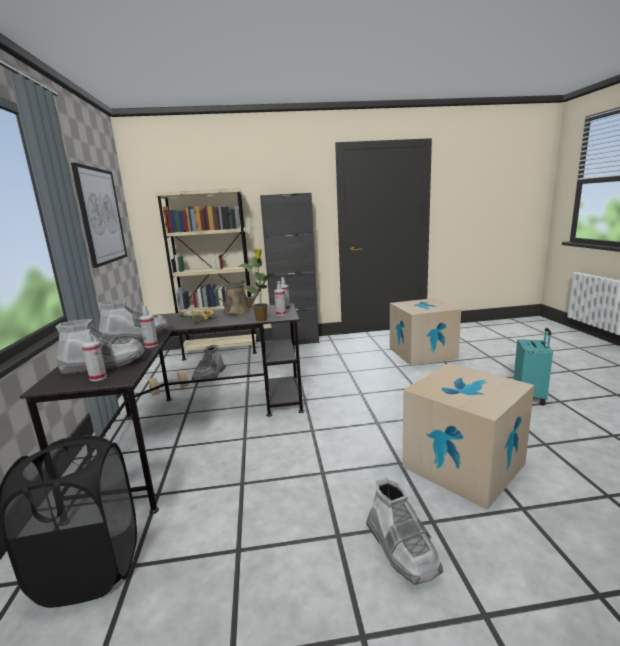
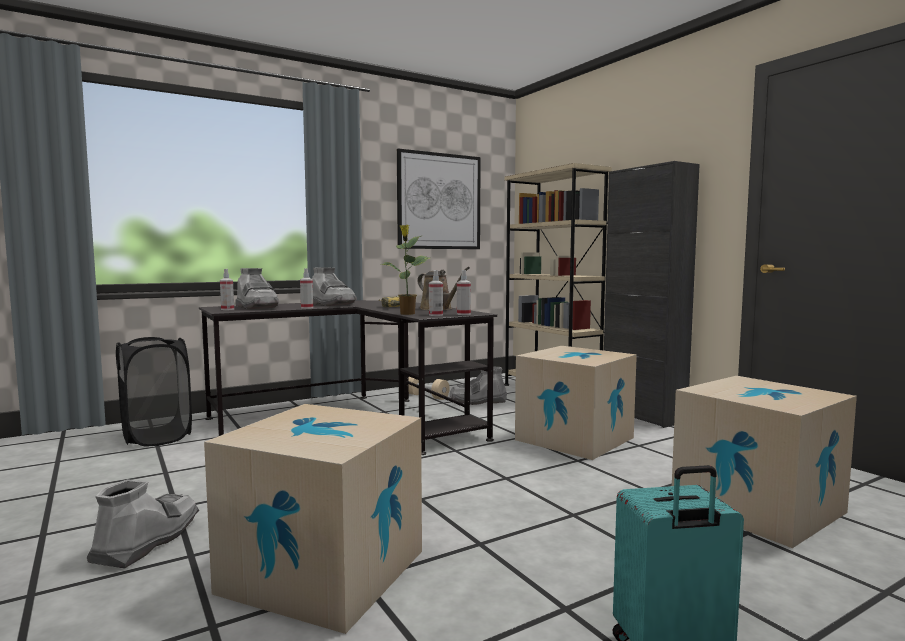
camera: 65 degrees right, 10 degrees down
grey boot [366,477,443,585] -> grey boot turned 150 degrees clockwise [87,479,199,569]
none -> cardboard box [515,346,637,460]

